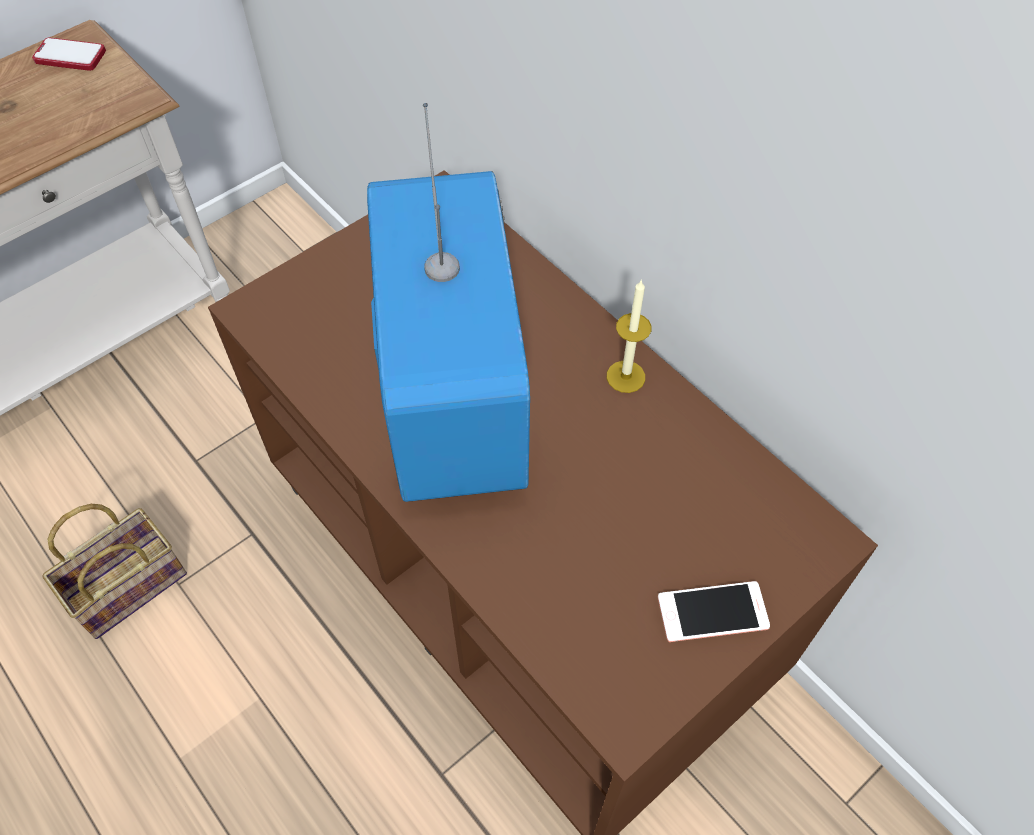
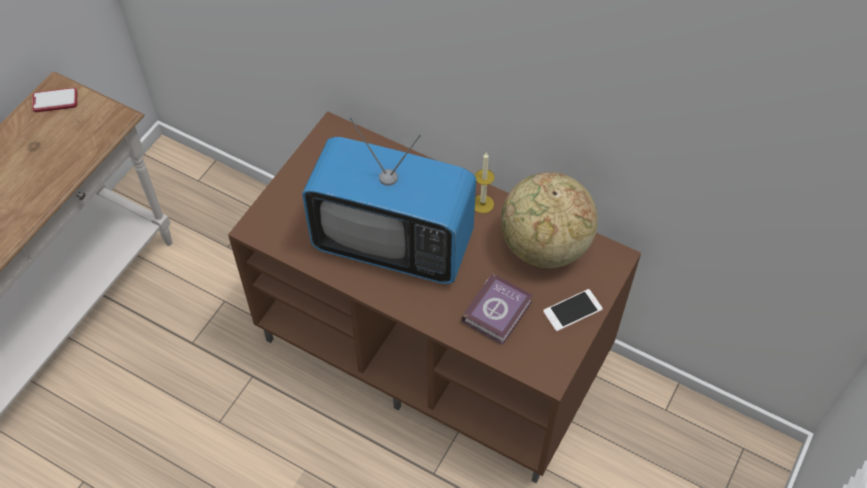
camera: 20 degrees left, 0 degrees up
basket [43,504,187,639] -> none
television [367,103,530,502] -> television turned 135 degrees clockwise [302,118,476,284]
none -> book [461,273,533,345]
none -> globe [501,172,598,268]

